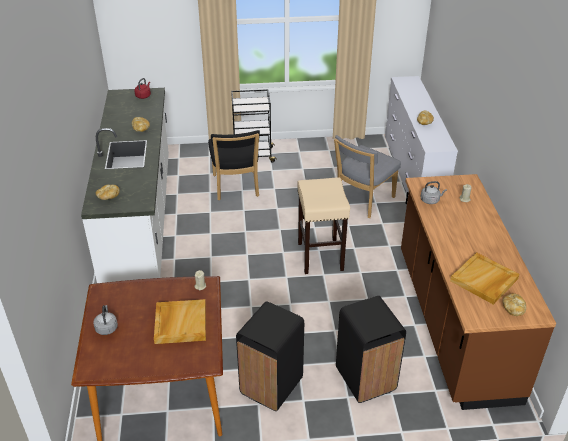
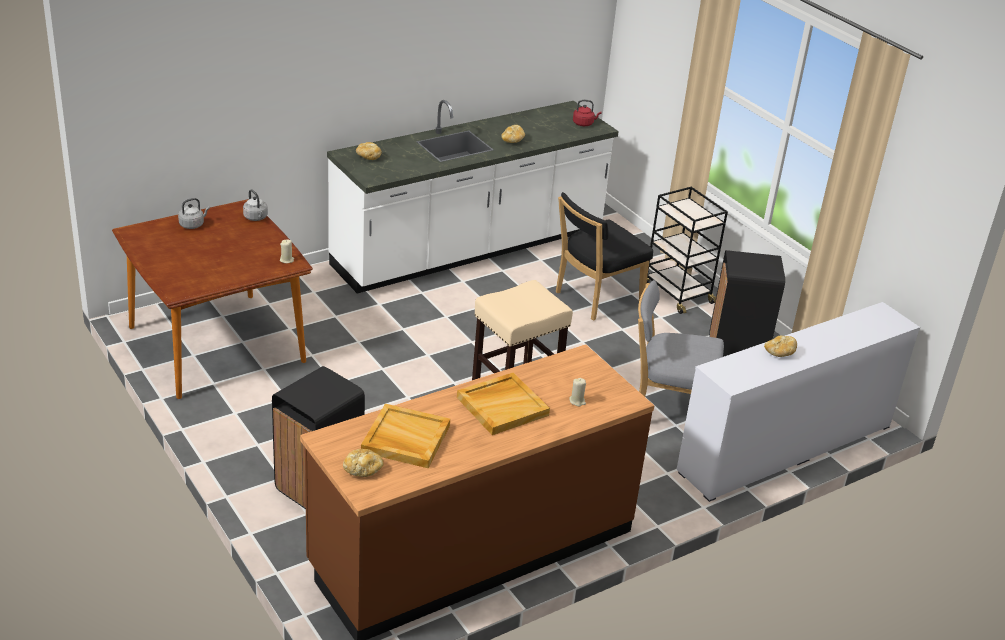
camera: 60 degrees right, 5 degrees down
beige tray [154,299,206,344] -> beige tray moved to [457,372,550,435]
black trash can [236,301,304,411] -> black trash can moved to [709,250,785,357]
grey kettle [420,181,447,204] -> grey kettle moved to [243,189,268,221]

